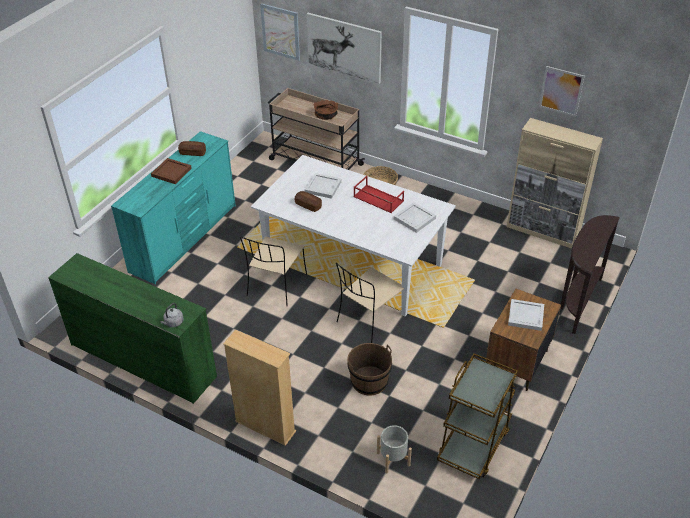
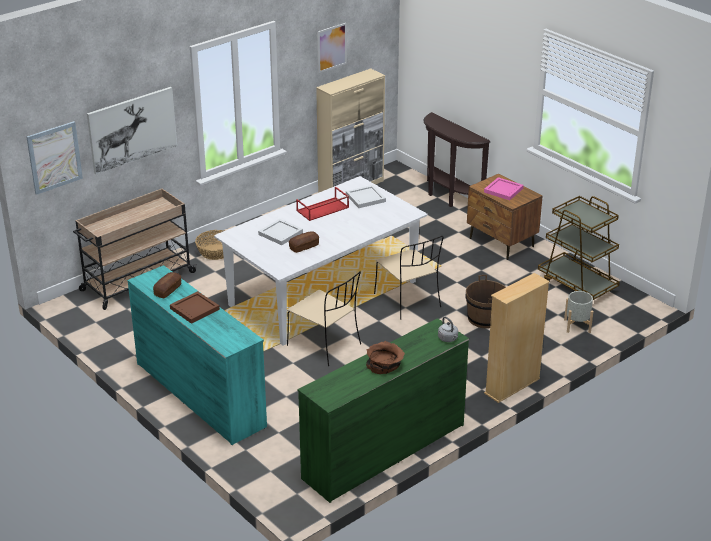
camera: 70 degrees left, 10 degrees down
brown bowl [313,100,338,120] -> brown bowl moved to [366,341,405,374]
white tray [508,299,544,331] -> pink tray [484,177,524,200]

